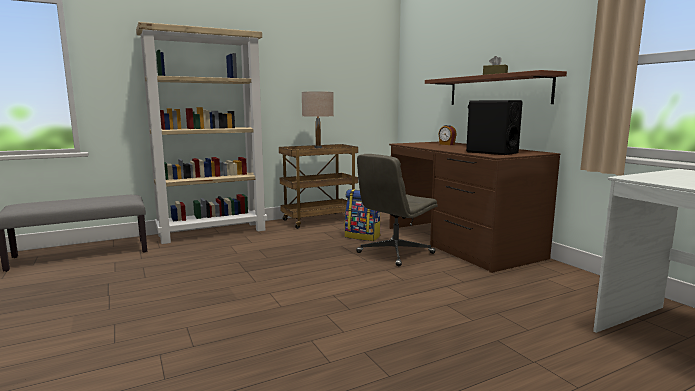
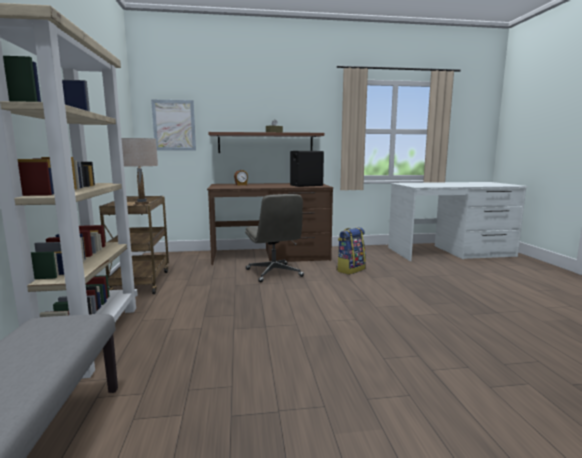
camera: 70 degrees left, 0 degrees up
backpack [345,189,381,241] -> backpack moved to [336,227,366,275]
none -> picture [151,99,196,151]

